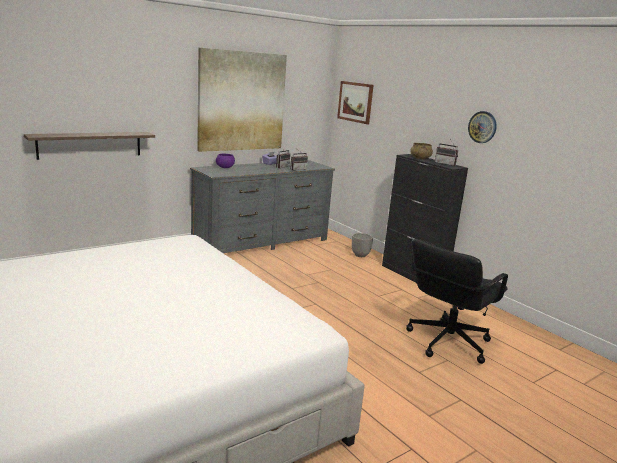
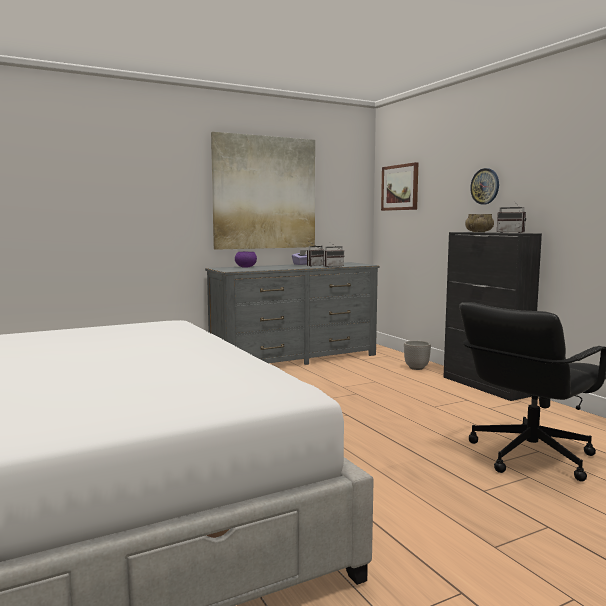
camera: 10 degrees right, 10 degrees down
shelf [24,132,155,160] -> none
wall clock [468,111,497,143] -> wall clock moved to [470,168,499,204]

